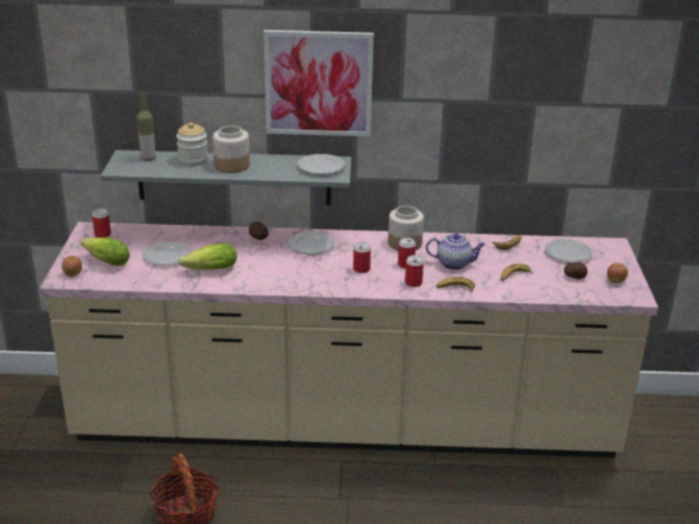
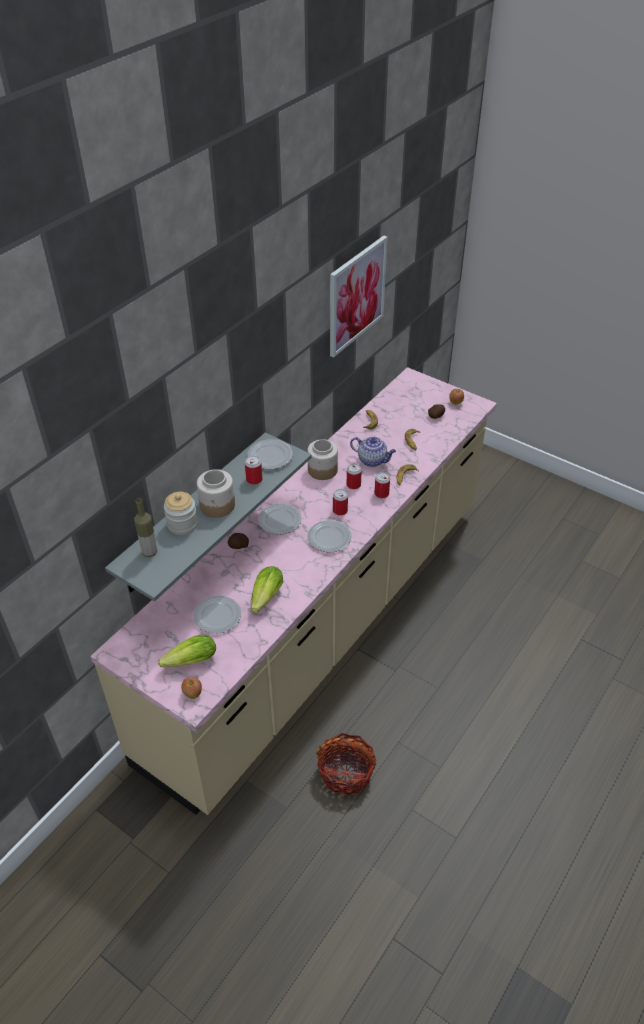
camera: 55 degrees left, 15 degrees up
can [92,208,111,238] -> can moved to [245,455,262,485]
picture [264,30,374,137] -> picture moved to [330,236,388,357]
teapot [426,233,485,270] -> teapot turned 75 degrees clockwise [350,436,396,467]
plate [545,239,593,263] -> plate moved to [308,520,352,553]

